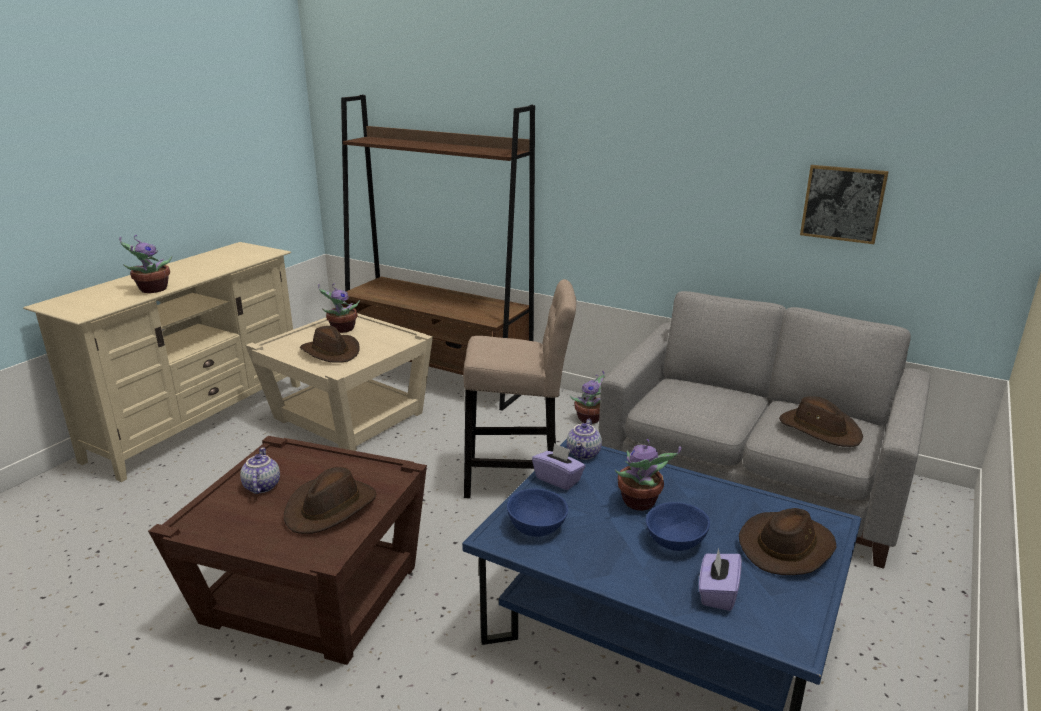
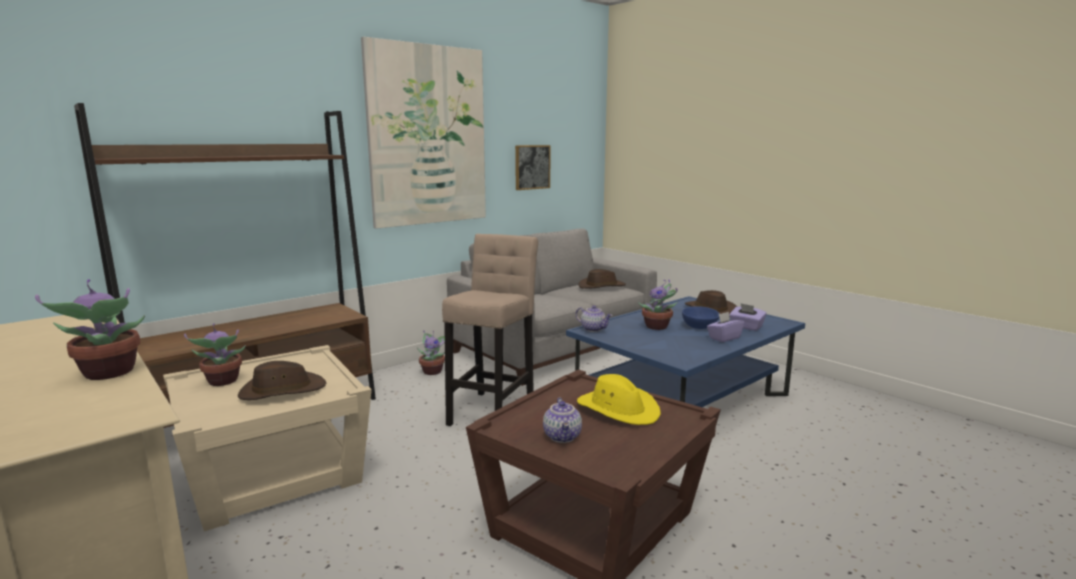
camera: 70 degrees left, 10 degrees down
teapot [240,447,280,494] -> teapot turned 105 degrees counterclockwise [543,398,582,443]
brown hat [284,467,376,534] -> yellow hat [577,374,661,425]
blue bowl [507,489,568,537] -> none
purple tissue box [532,443,585,490] -> purple tissue box moved to [707,312,744,342]
none -> picture [361,37,486,229]

